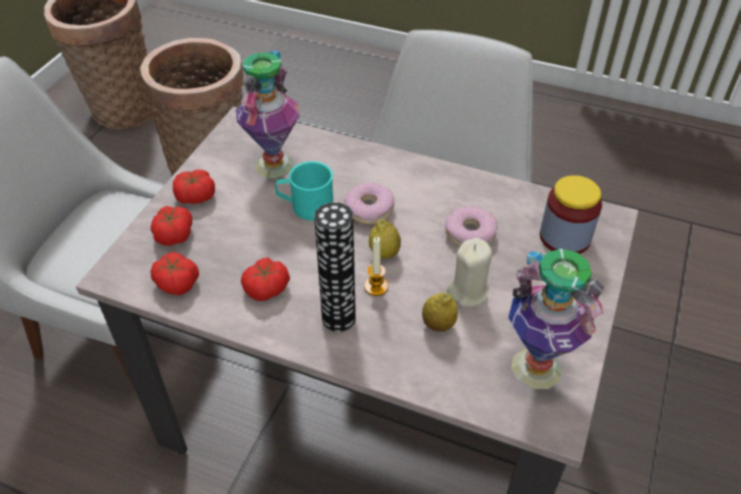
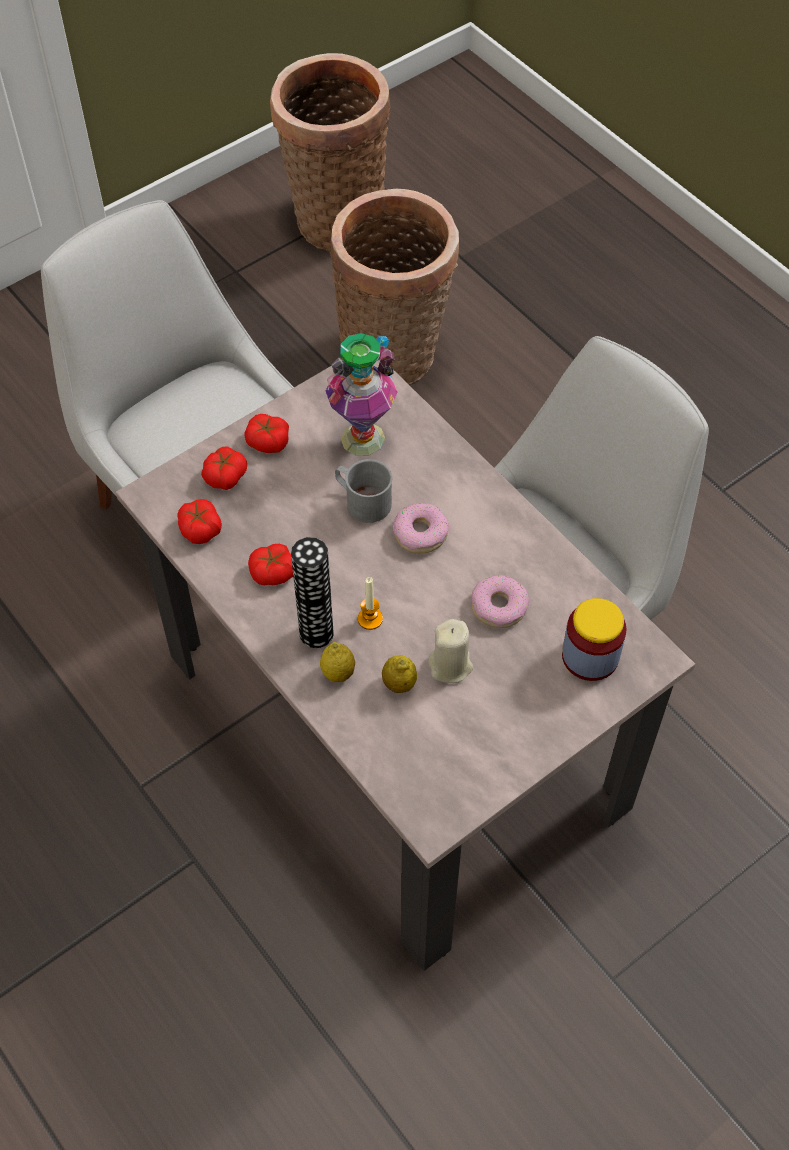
camera: 30 degrees right, 10 degrees up
turquoise mug [275,161,333,221] -> grey mug [335,459,392,523]
lemon [369,219,401,259] -> lemon moved to [320,642,355,682]
vase [508,249,604,389] -> none

